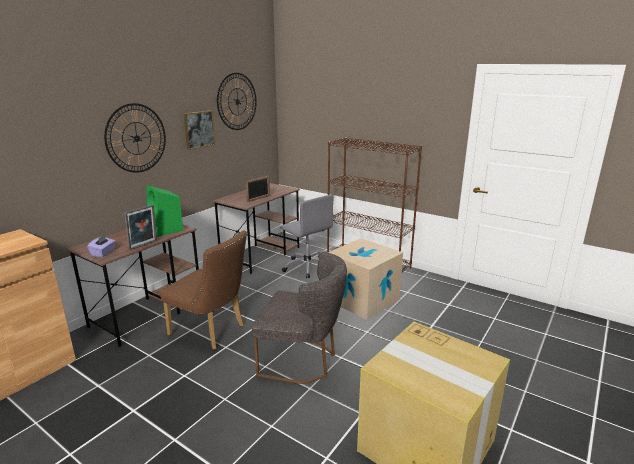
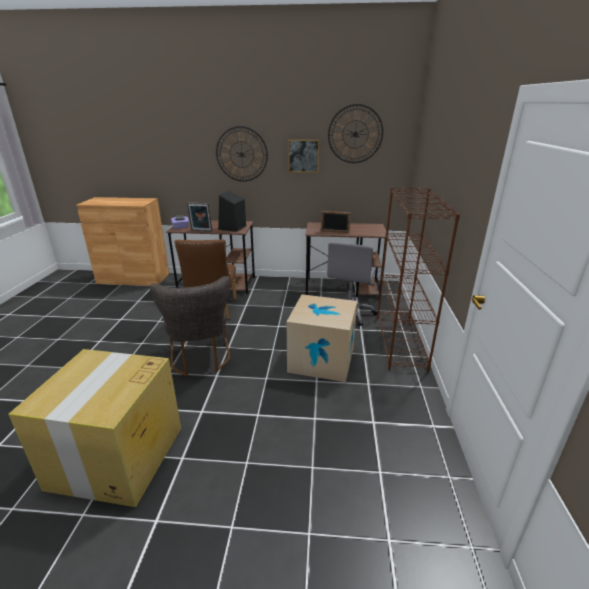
camera: 60 degrees right, 5 degrees up
green speaker [147,185,183,237] -> black speaker [218,191,246,232]

